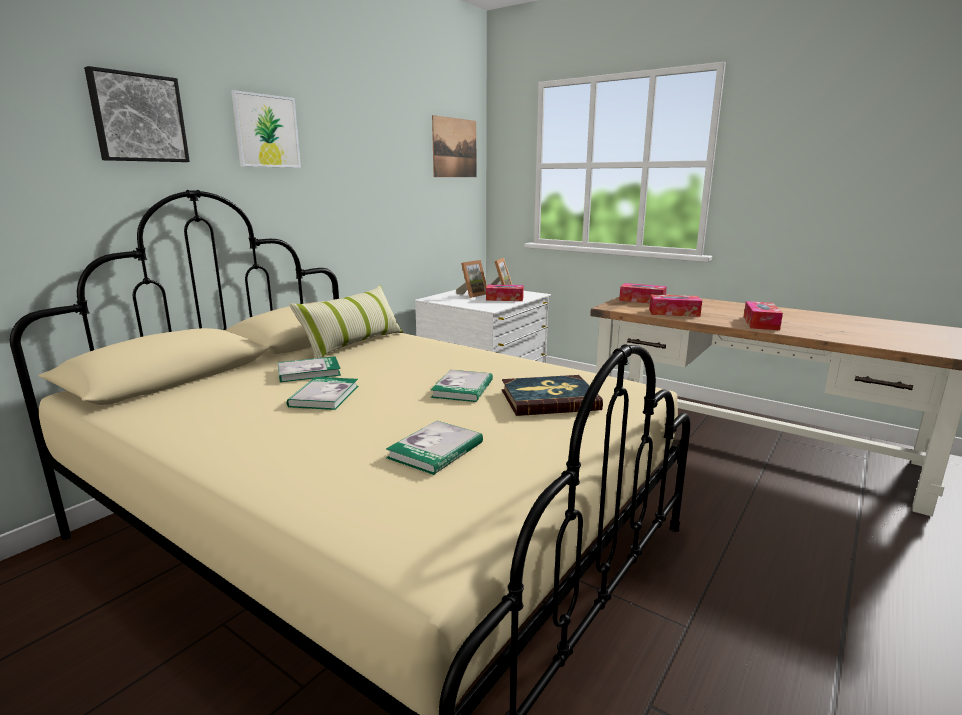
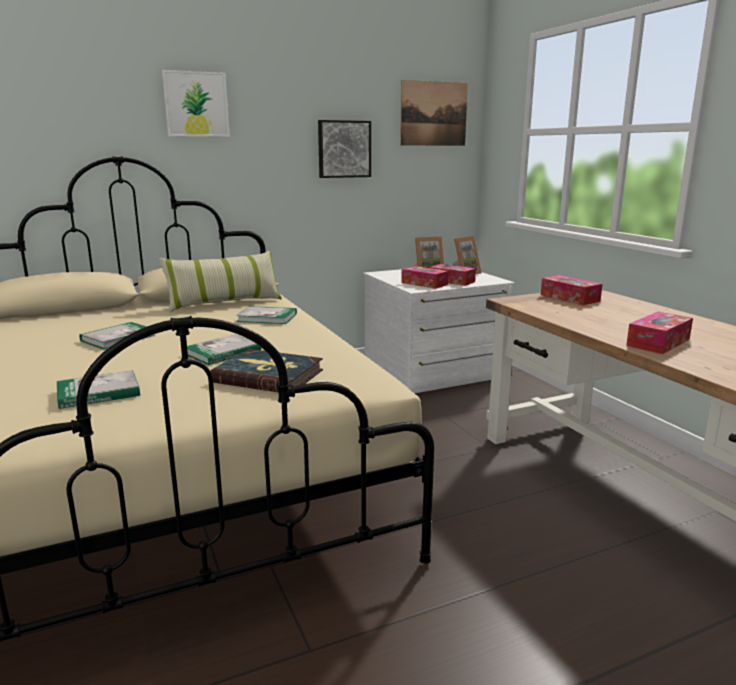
camera: 30 degrees right, 0 degrees up
picture [84,66,190,162] -> picture moved to [318,120,371,178]
book [278,356,341,382] -> book moved to [236,306,297,324]
tissue box [649,295,702,317] -> tissue box moved to [401,266,448,289]

